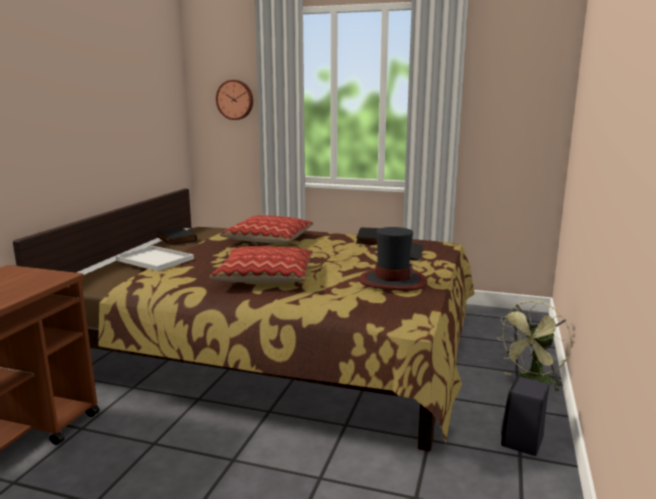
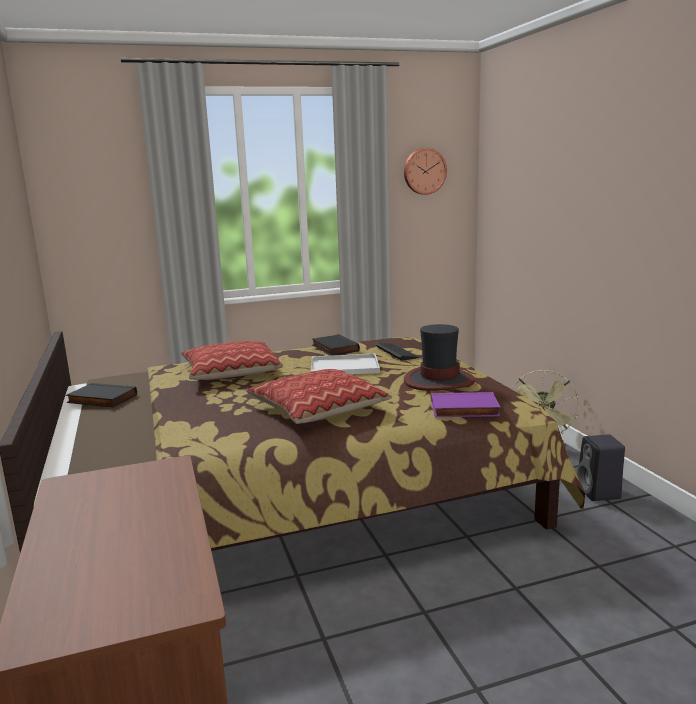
camera: 35 degrees left, 0 degrees up
white tray [116,246,194,271] -> white tray moved to [311,354,380,374]
wall clock [216,80,253,120] -> wall clock moved to [404,148,447,195]
none -> purple book [431,392,501,417]

